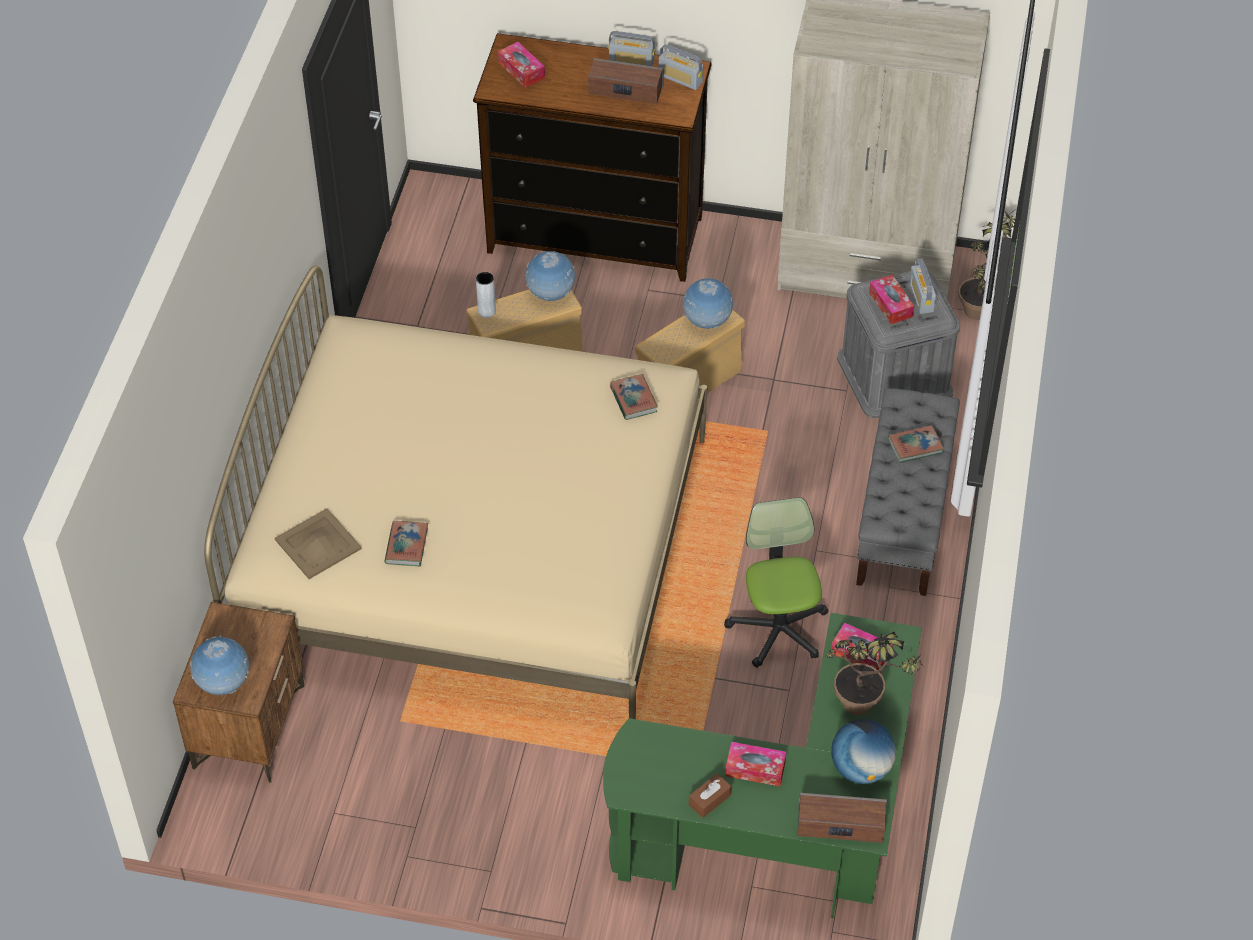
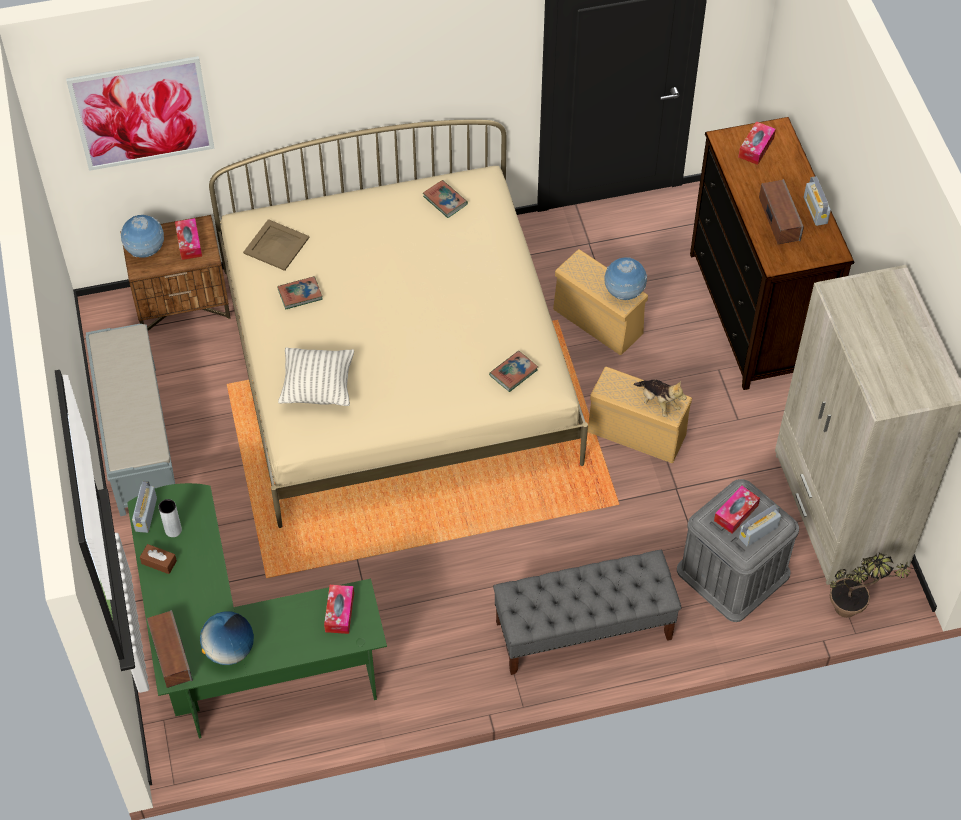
camera: 65 degrees right, 5 degrees up
grey vase [476,272,496,318] -> grey vase moved to [159,499,182,537]
radio [659,44,703,90] -> radio moved to [132,481,157,533]
globe [683,278,733,329] -> plush toy [633,380,687,417]
office chair [724,497,828,668] -> none
tissue box [725,742,786,786] -> tissue box moved to [175,218,202,260]
potted plant [826,632,923,715] -> none
book [888,425,944,463] -> book moved to [423,180,468,218]
none -> picture [66,56,215,171]
none -> grey bench [85,324,175,516]
none -> pillow [278,347,354,406]

